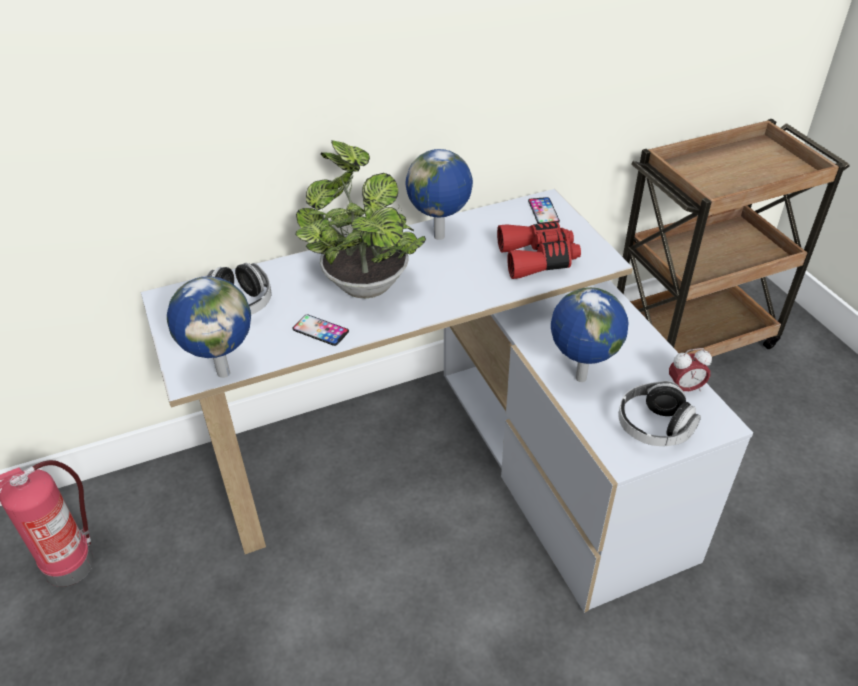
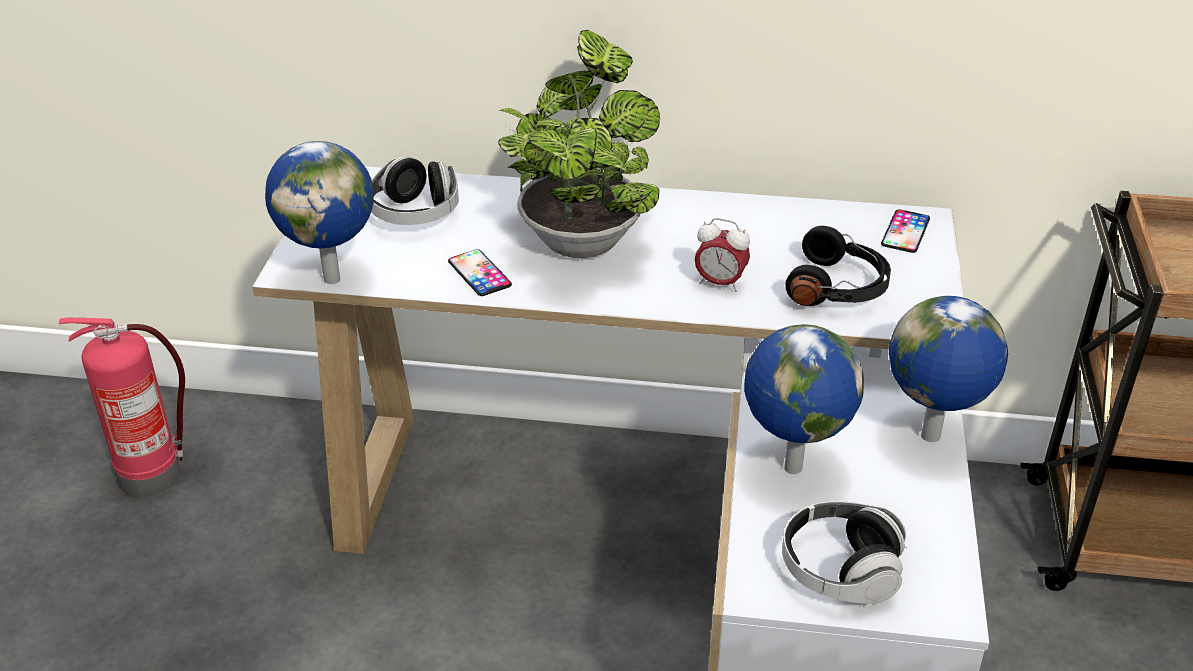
camera: 30 degrees right, 5 degrees down
globe [406,149,473,240] -> globe moved to [889,296,1008,442]
red binoculars [497,222,581,279] -> black headphones [785,226,891,306]
alarm clock [669,348,712,391] -> alarm clock moved to [694,218,750,292]

